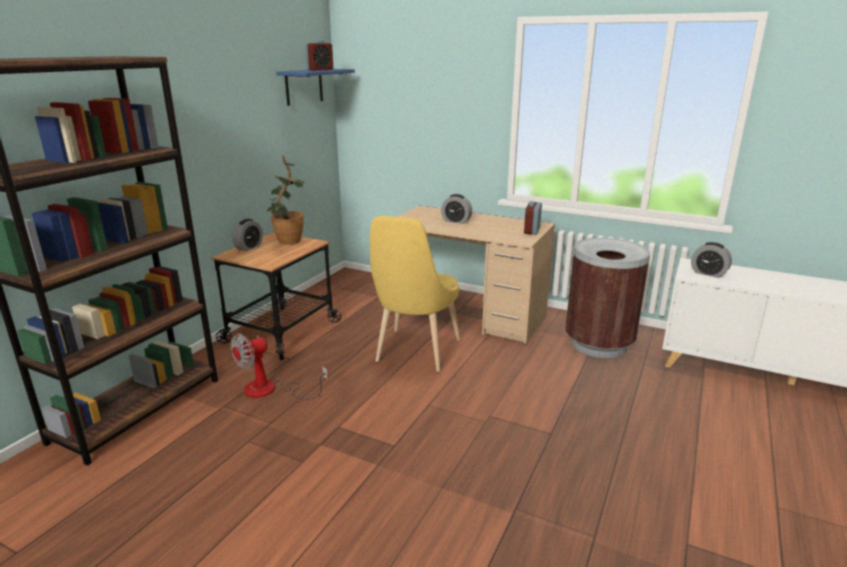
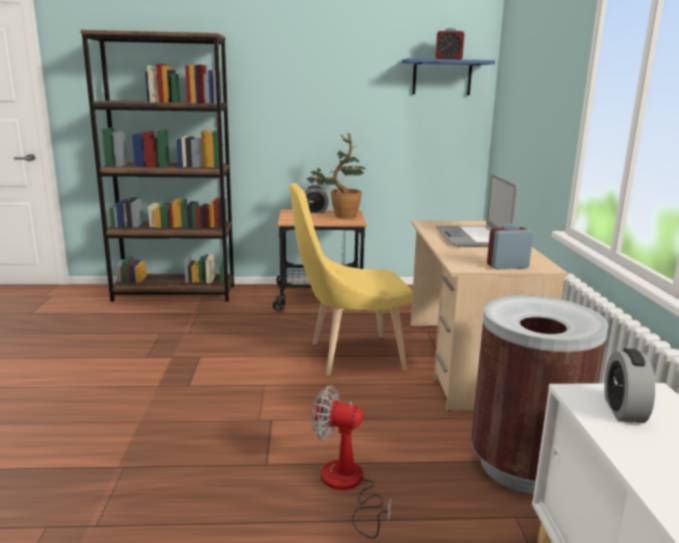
camera: 60 degrees right, 5 degrees down
fan [231,333,328,400] -> fan moved to [312,385,391,539]
alarm clock [441,194,472,224] -> laptop [436,174,518,247]

